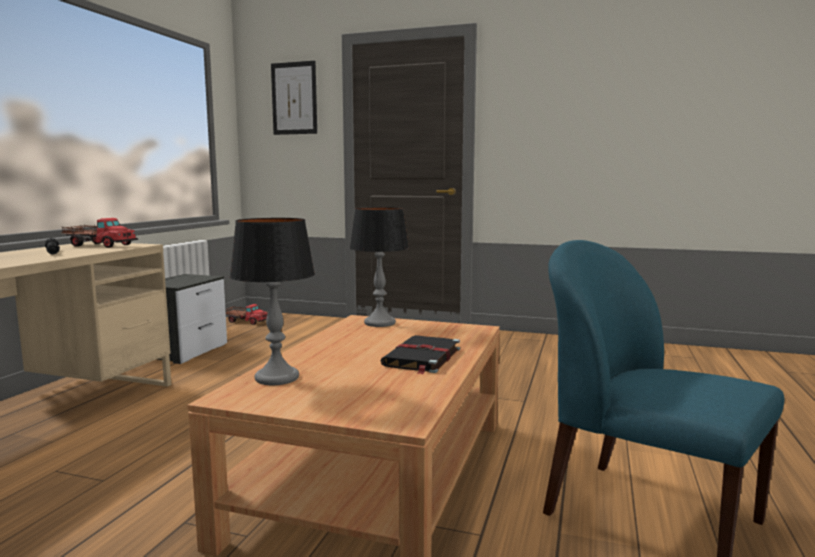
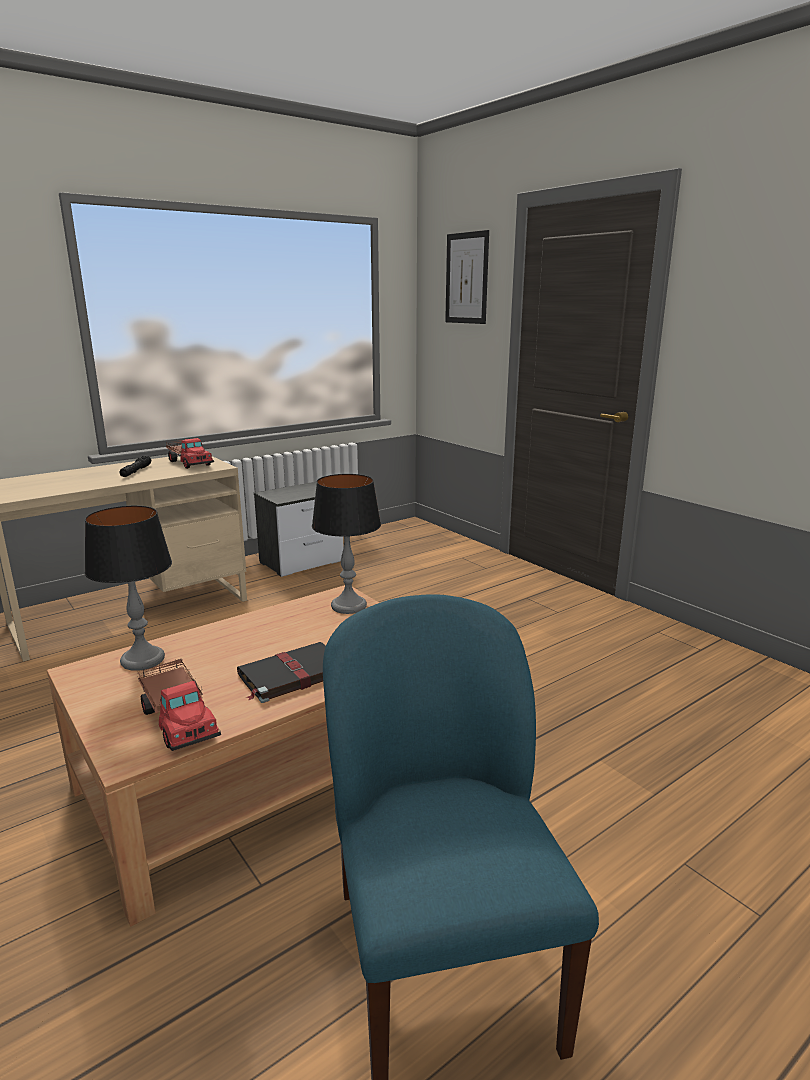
camera: 35 degrees right, 10 degrees up
toy truck [226,304,268,325] -> toy truck moved to [138,659,221,751]

